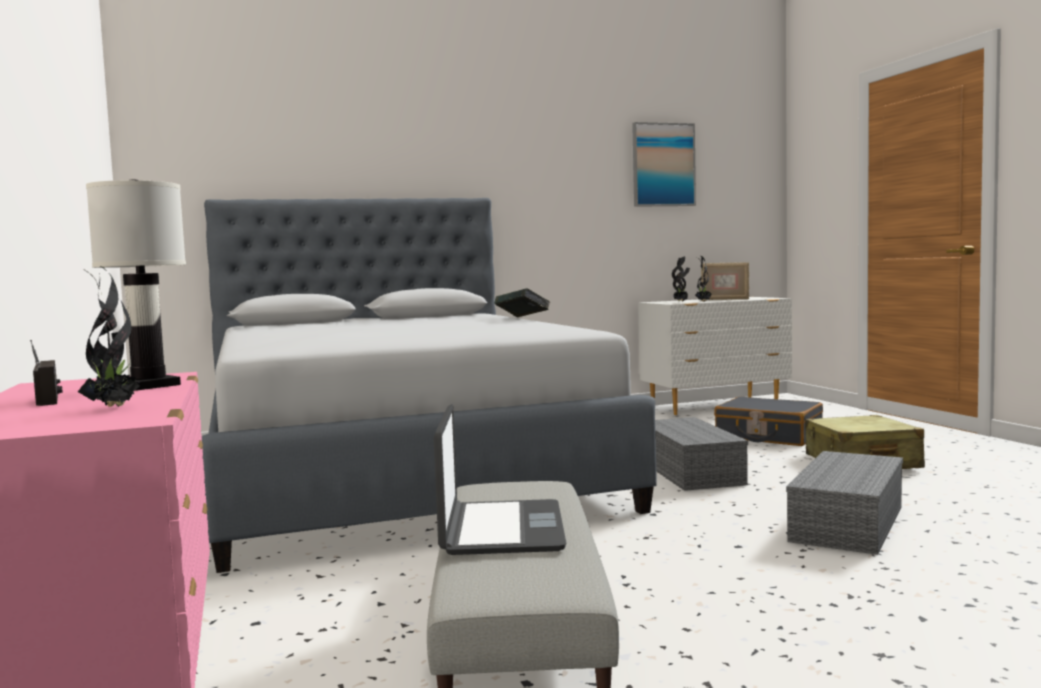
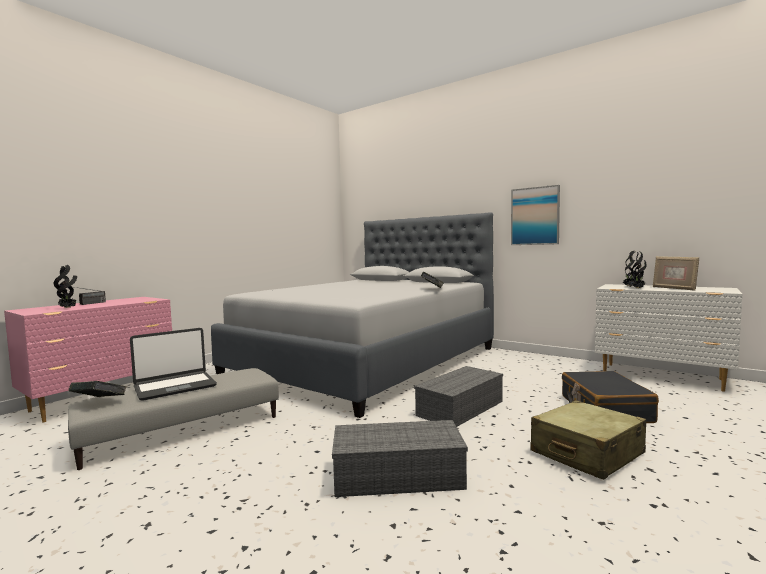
camera: 55 degrees right, 0 degrees up
white table lamp [86,180,186,391] -> none
picture [632,122,696,207] -> picture moved to [511,185,560,245]
none -> book [68,381,127,397]

